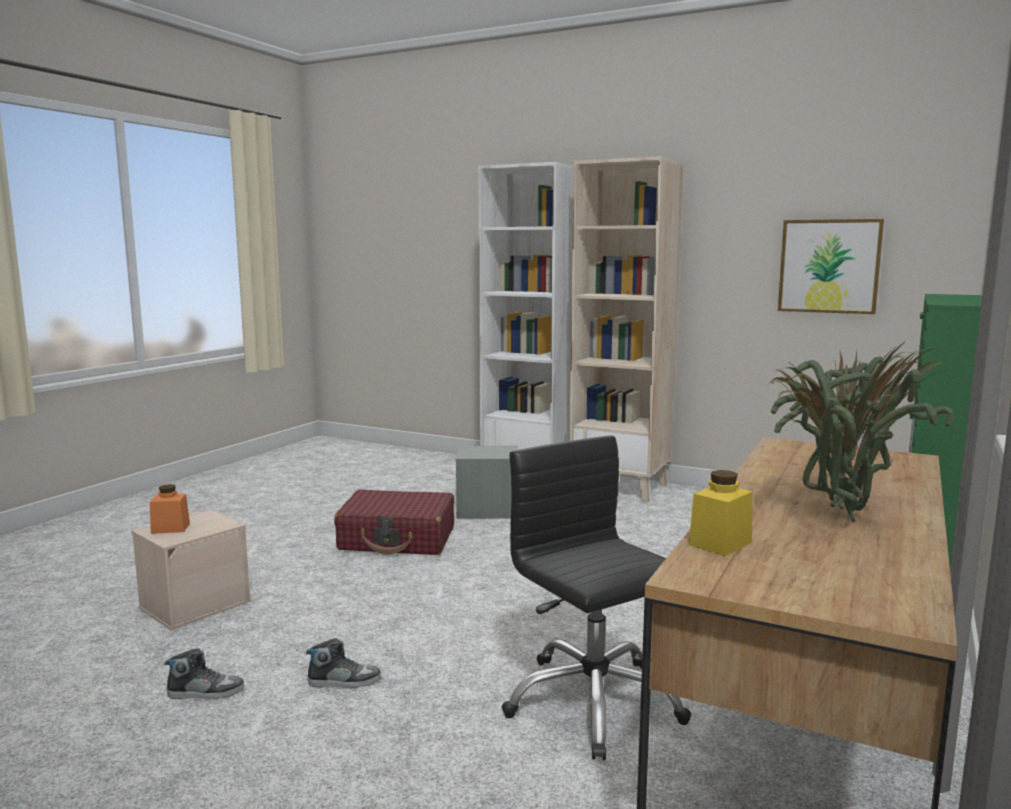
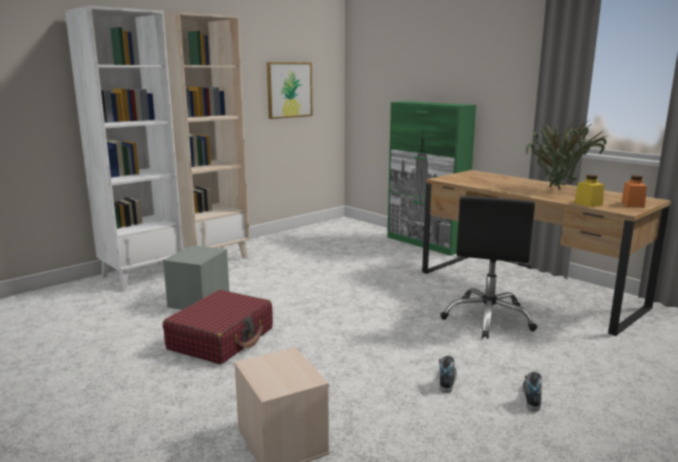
camera: 70 degrees left, 5 degrees up
orange jar [150,484,190,534] -> orange jar moved to [621,175,647,208]
shoe [165,648,244,699] -> shoe moved to [522,371,542,412]
black office chair [502,435,691,760] -> black office chair turned 60 degrees counterclockwise [440,196,537,339]

